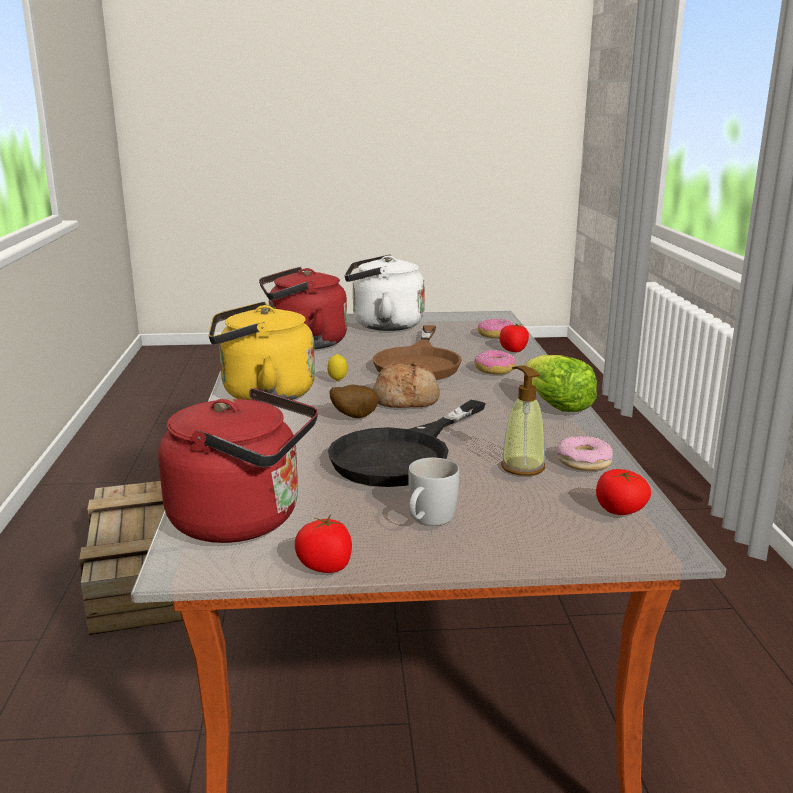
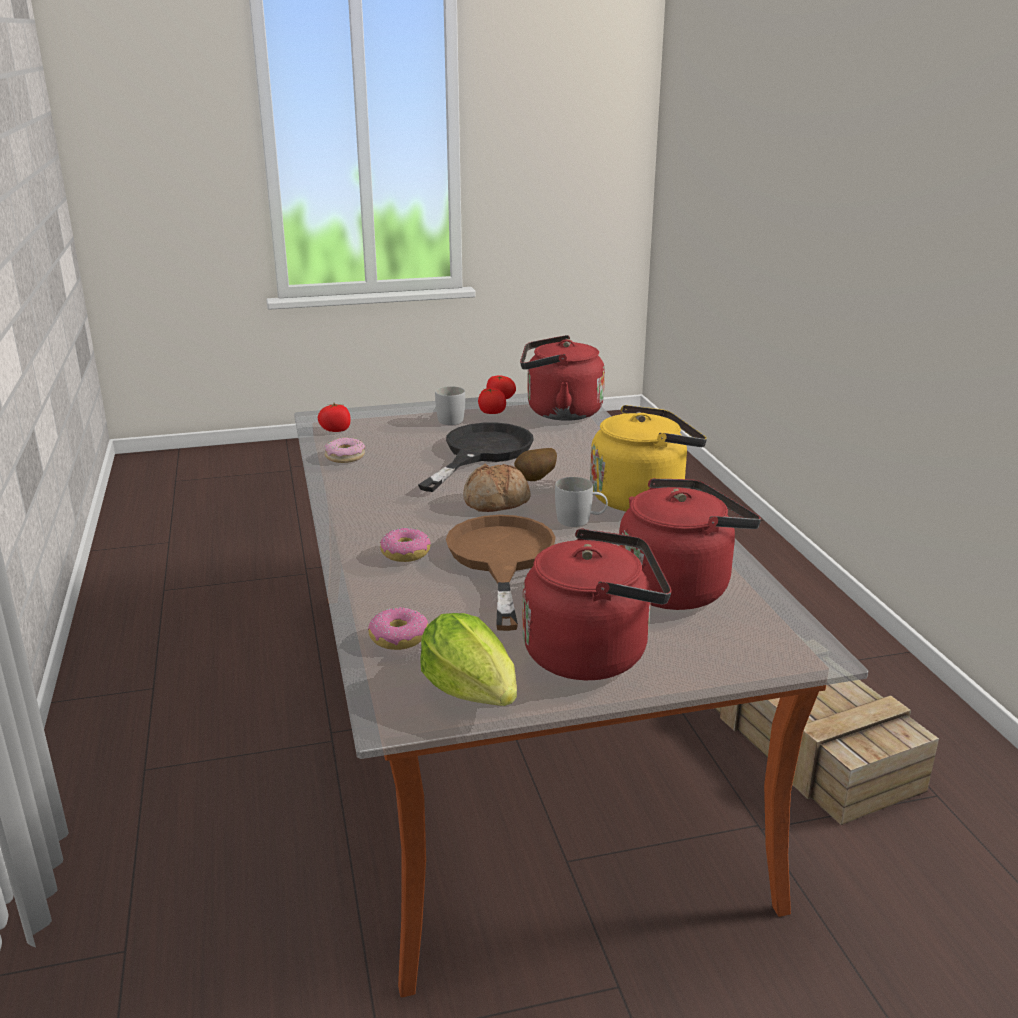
camera: 170 degrees right, 5 degrees up
lemon [327,354,347,381] -> white mug [555,477,608,527]
white kettle [345,254,425,331] -> red kettle [522,528,672,680]
tomato [499,324,529,352] -> tomato moved to [478,388,506,414]
soap dispenser [501,365,545,476] -> none
lettuce [525,355,597,412] -> lettuce moved to [420,613,517,706]

